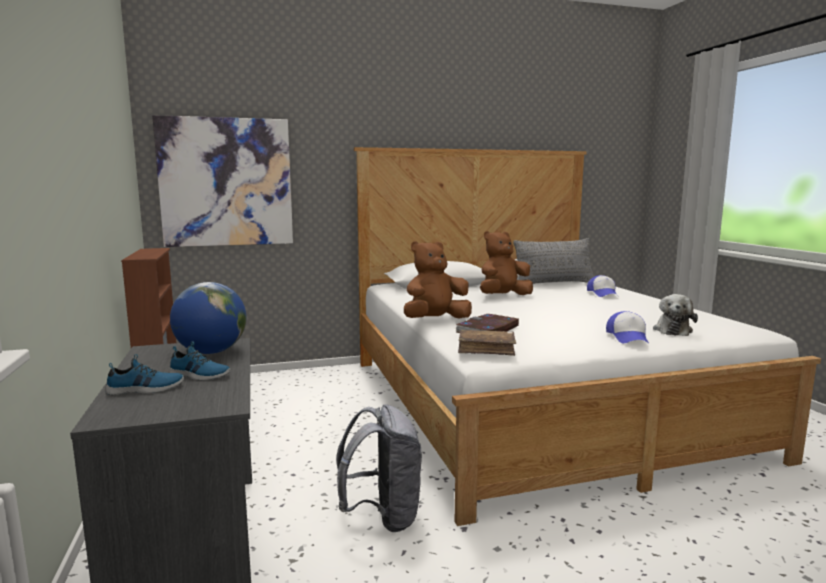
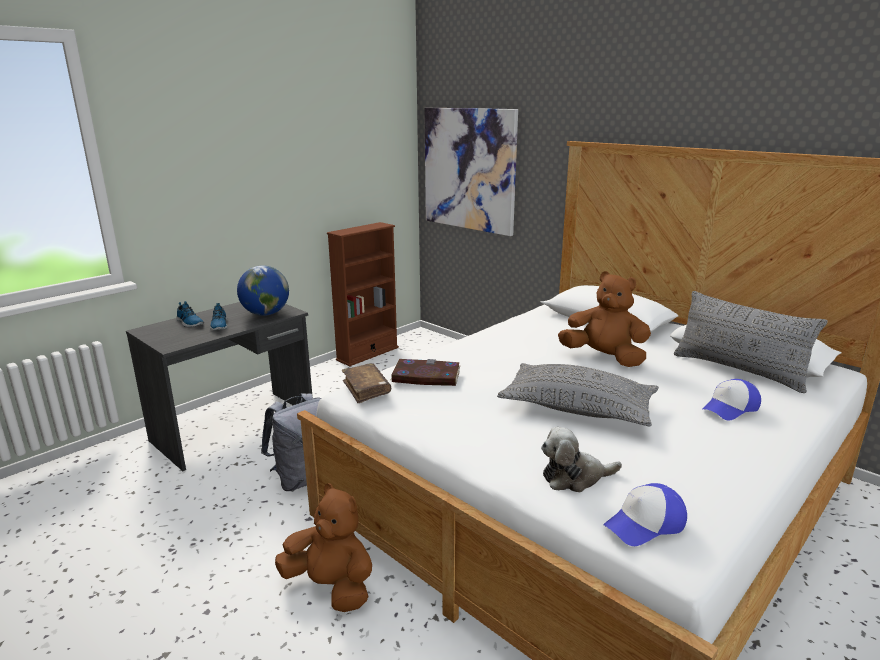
camera: 60 degrees right, 10 degrees up
brown plush toy [404,241,472,319] -> brown plush toy moved to [275,483,372,612]
cap [606,311,649,343] -> cap moved to [603,483,687,546]
none -> grey pillow [497,363,659,426]

